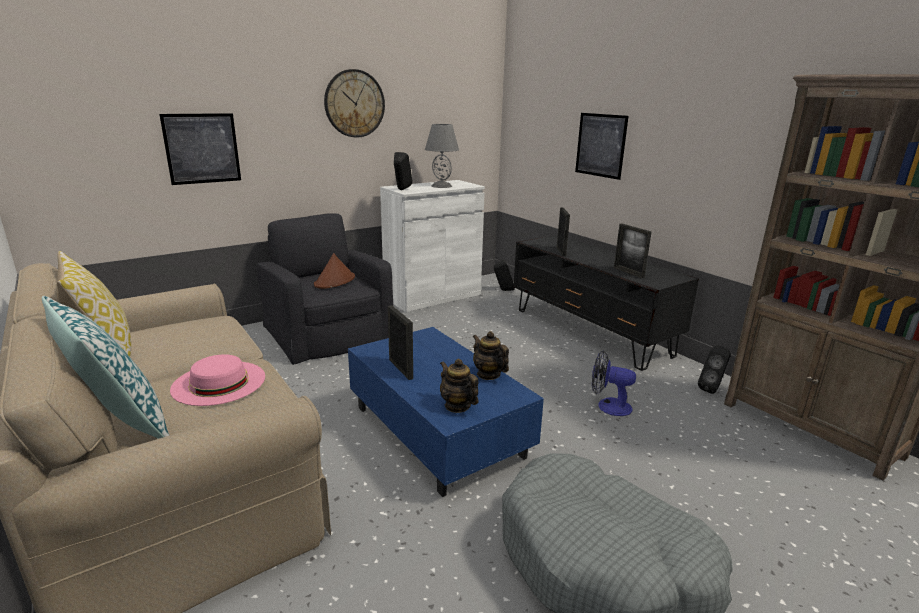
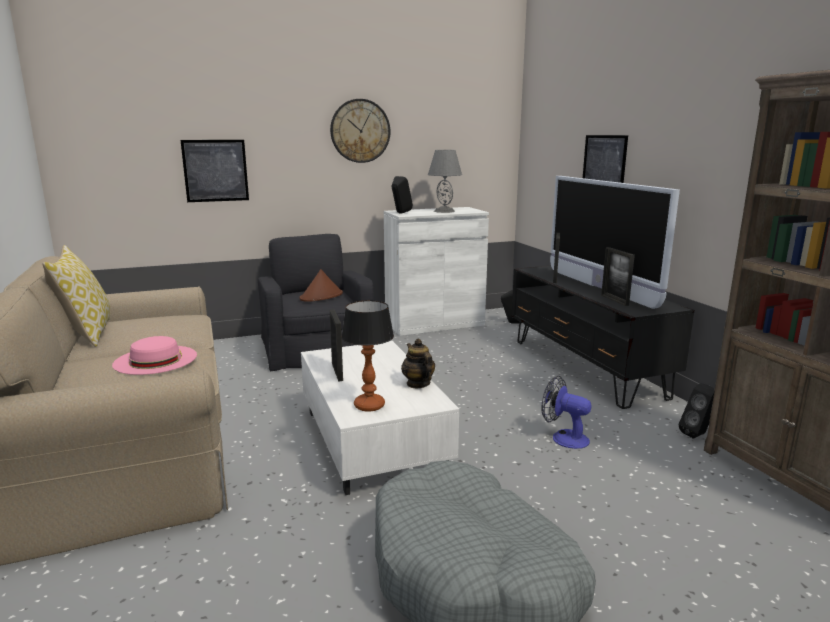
camera: 15 degrees right, 5 degrees down
pillow [42,296,169,439] -> none
blue coffee table [348,327,544,497] -> white coffee table [301,341,459,495]
teapot [440,359,479,413] -> table lamp [341,300,394,412]
none -> television [550,176,680,309]

